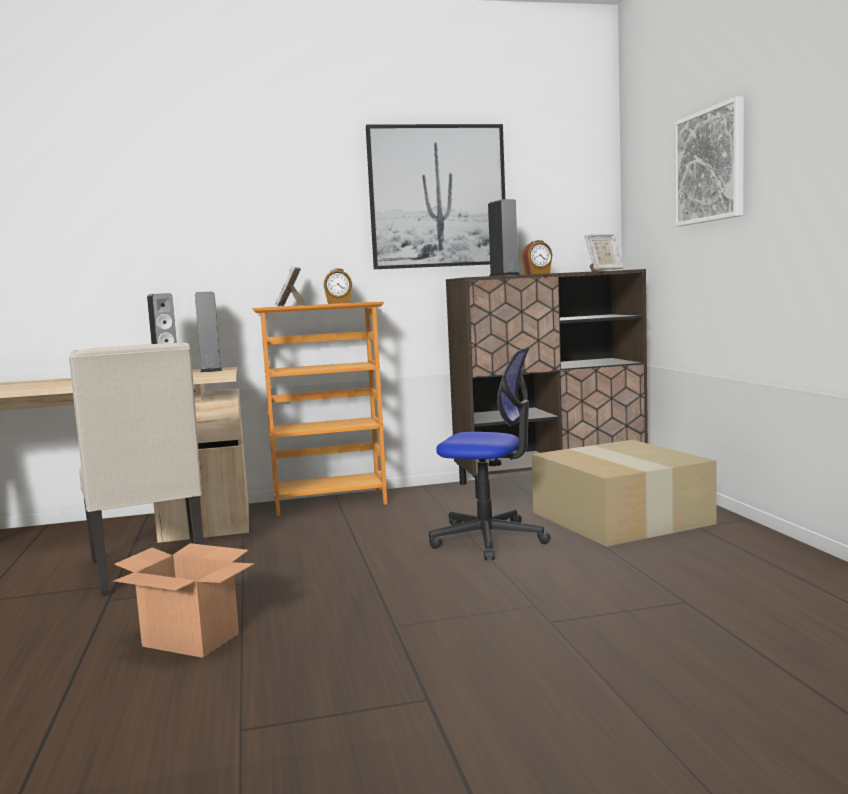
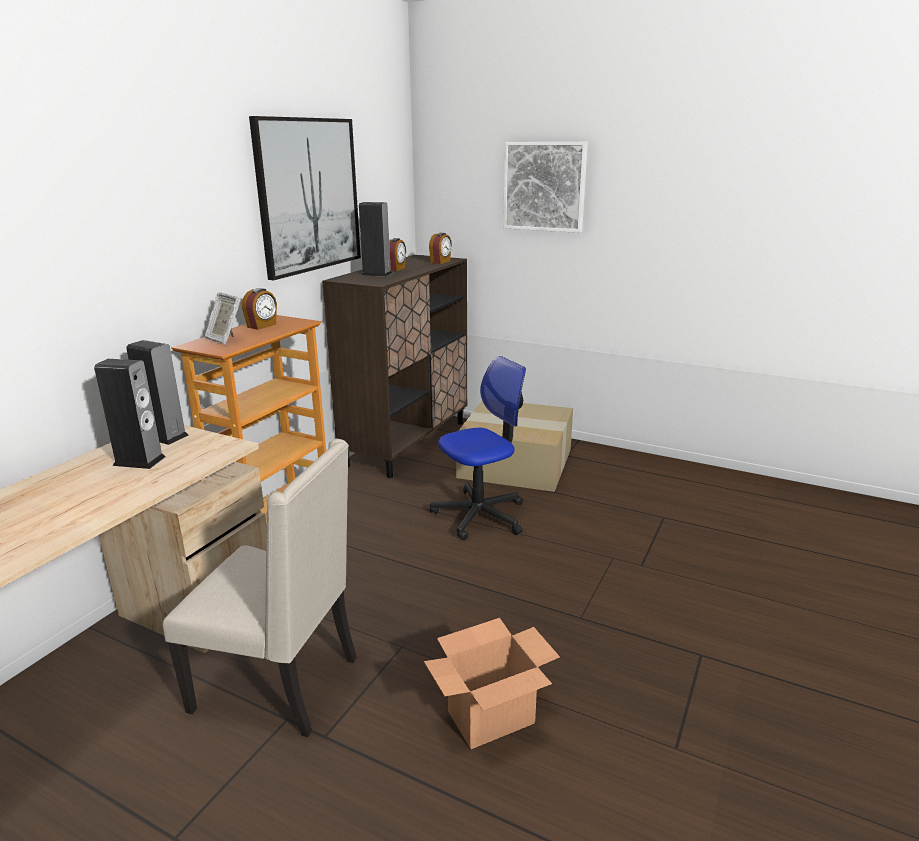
camera: 50 degrees left, 15 degrees up
picture frame [585,234,623,272] -> alarm clock [429,233,452,264]

